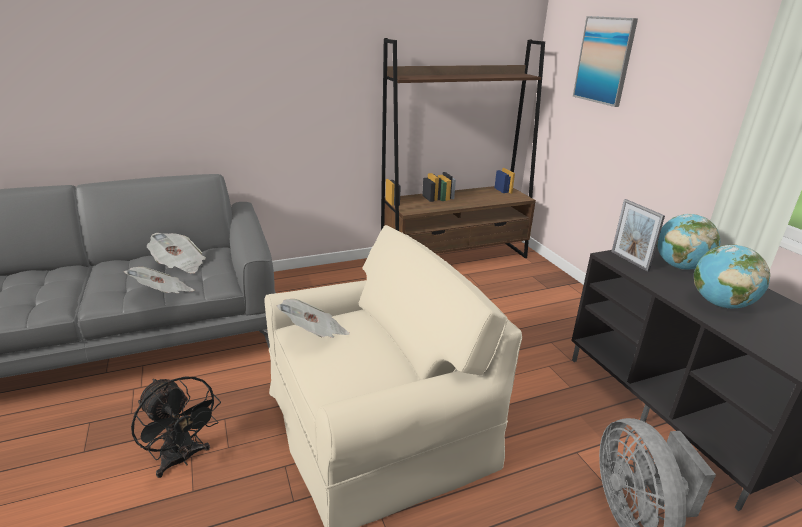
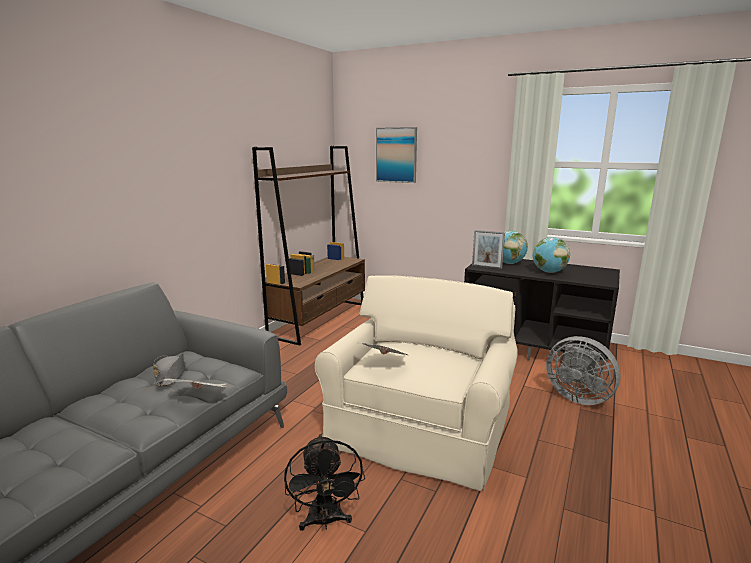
camera: 40 degrees left, 10 degrees down
black fan [131,376,221,478] -> black fan turned 75 degrees clockwise [284,434,365,531]
newspaper [147,233,206,273] -> grey hat [153,354,185,386]

